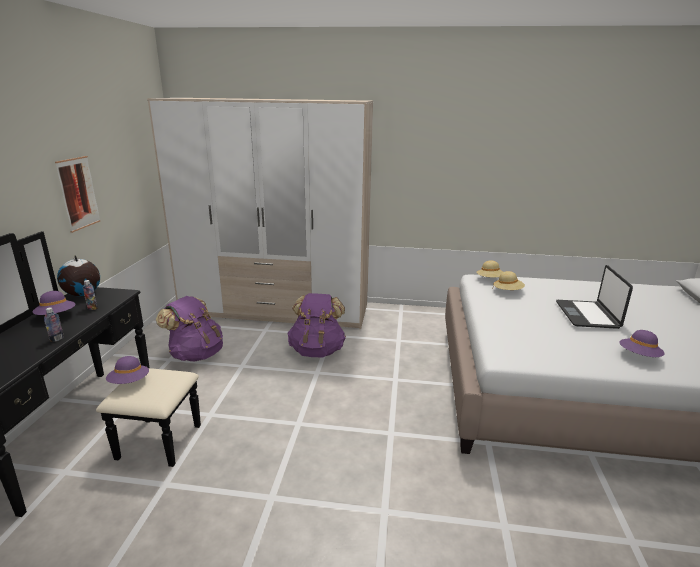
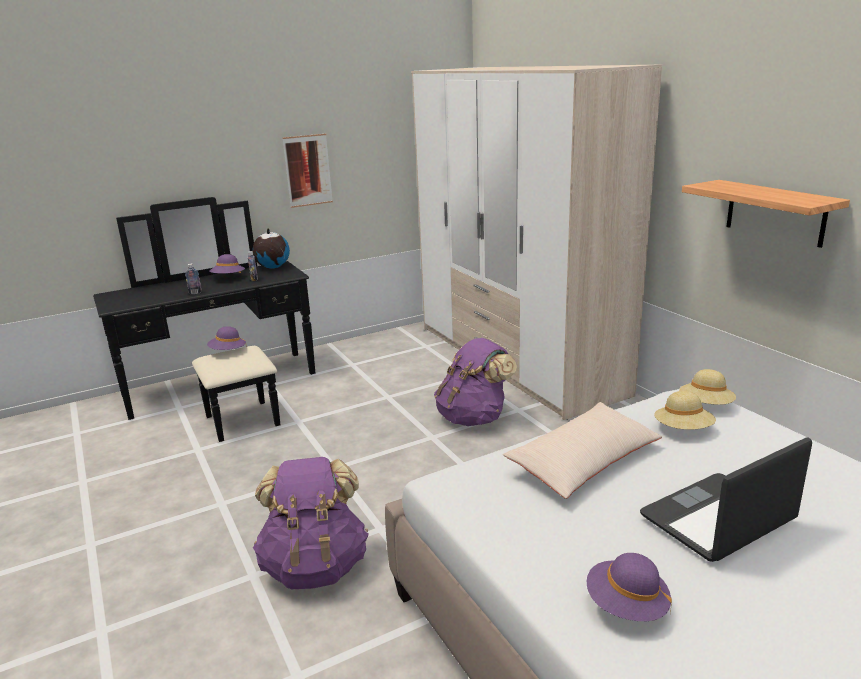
camera: 55 degrees right, 0 degrees up
purple backpack [156,296,223,361] -> purple backpack moved to [253,457,369,589]
none -> beige pillow [503,402,662,499]
none -> shelf [682,180,850,248]

